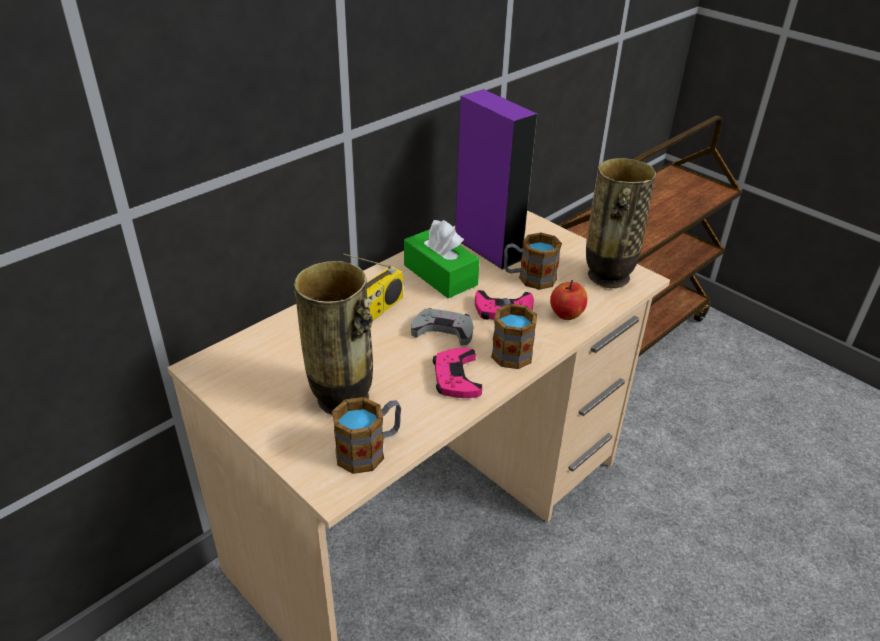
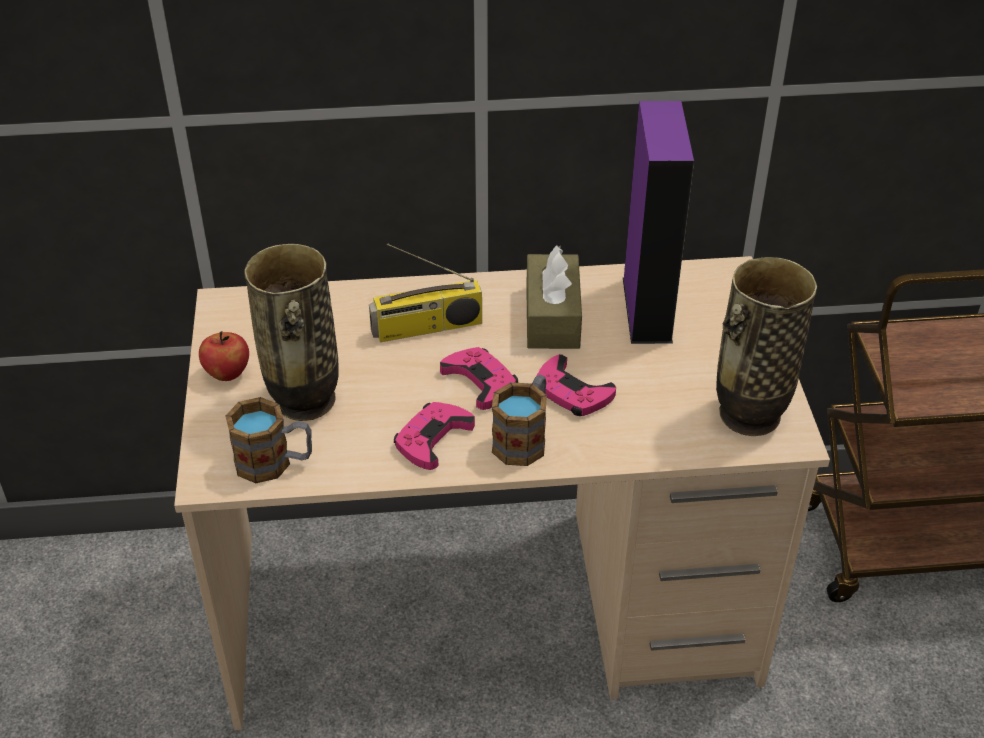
camera: 40 degrees right, 5 degrees up
green tissue box [404,220,480,298] -> brown tissue box [526,245,582,349]
grey game controller [411,308,473,345] -> pink game controller [440,347,518,410]
mug [504,233,562,290] -> none
apple [550,280,587,320] -> apple moved to [199,331,249,381]

